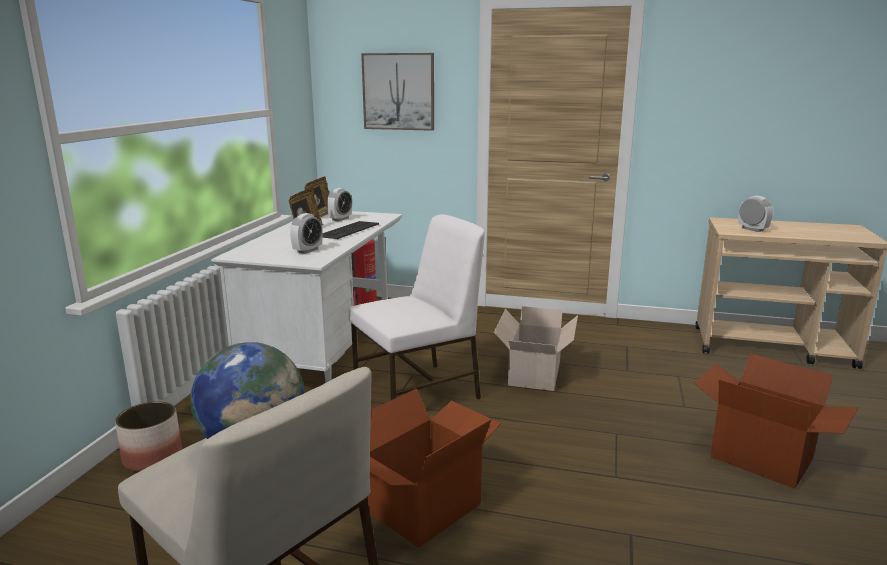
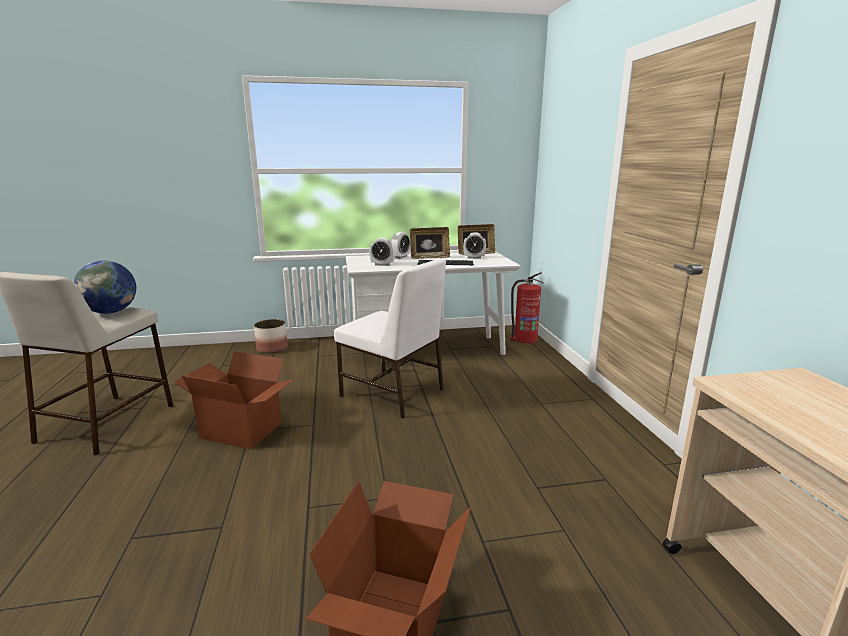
camera: 65 degrees right, 0 degrees up
picture [361,53,434,131] -> none
cardboard box [494,306,578,391] -> none
alarm clock [738,196,773,232] -> alarm clock moved to [391,232,410,259]

